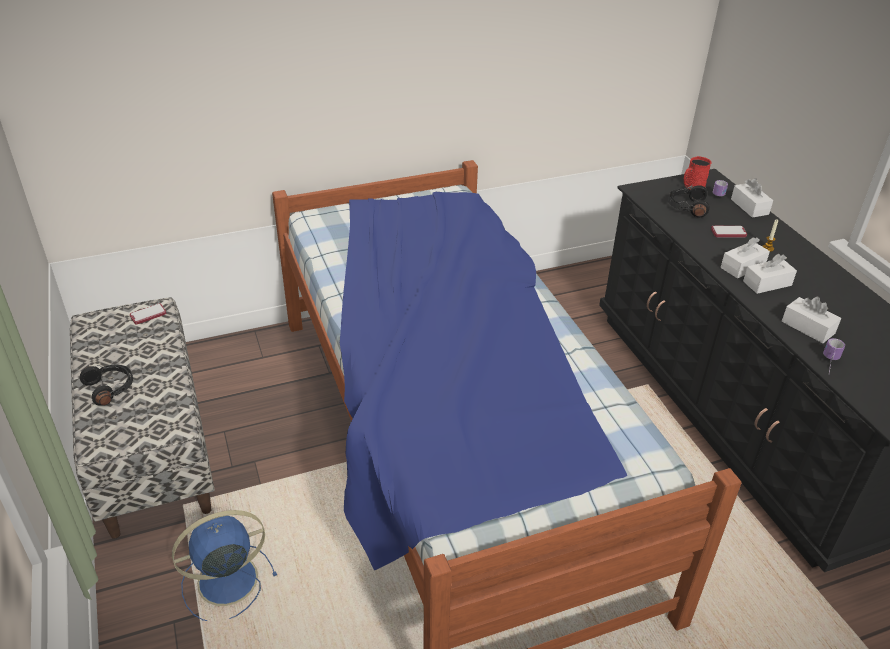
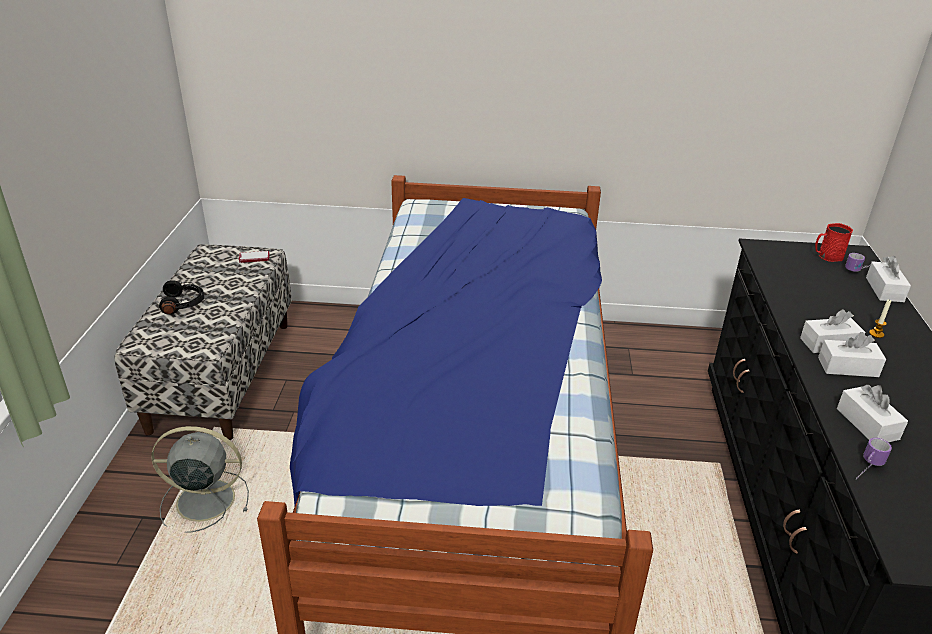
camera: 25 degrees right, 5 degrees down
blue fan [172,510,277,621] -> grey fan [151,426,249,532]
black headphones [668,185,710,217] -> none
phone [711,226,747,238] -> none

